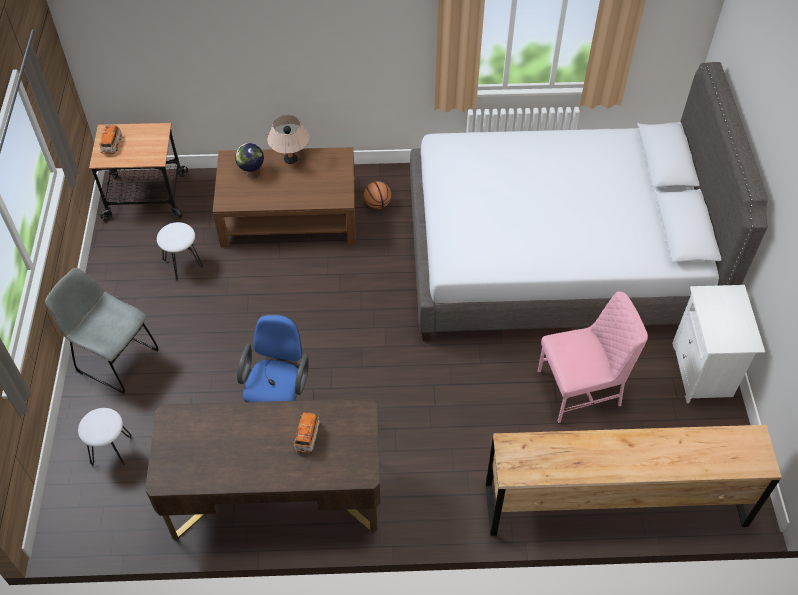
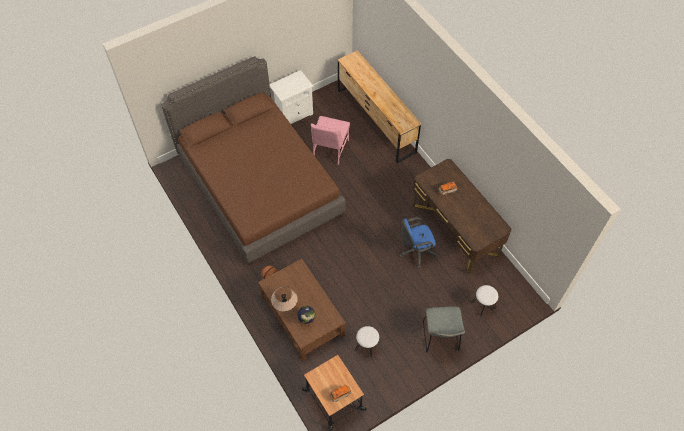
camera: 120 degrees left, 5 degrees up
grey bed [410,62,768,341] -> brown bed [161,56,346,266]
pink chair [538,291,648,423] -> pink chair turned 120 degrees counterclockwise [311,116,350,165]

